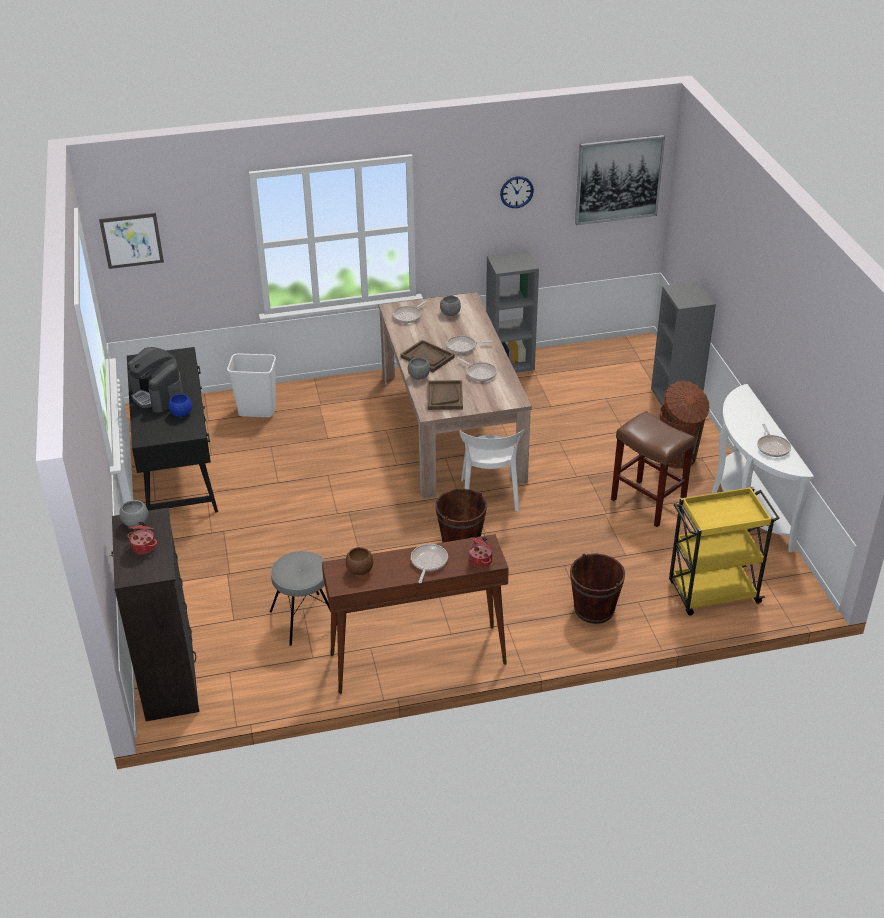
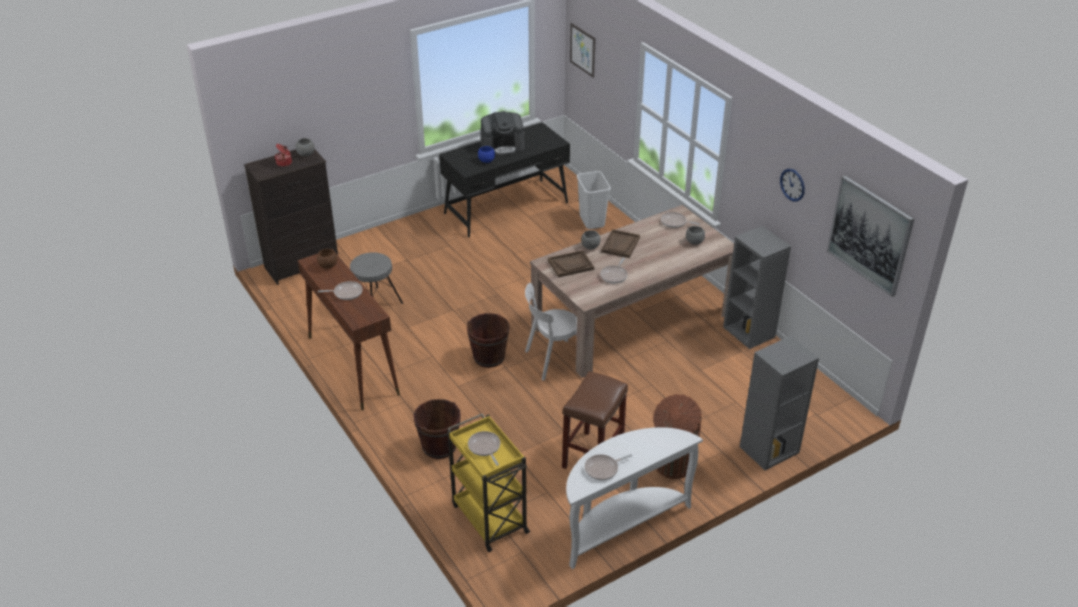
camera: 70 degrees right, 0 degrees up
coffee machine [127,347,184,413] -> coffee machine turned 135 degrees counterclockwise [481,111,524,156]
frying pan [446,336,492,354] -> frying pan moved to [468,431,500,466]
cooking pot [469,537,494,568] -> none

